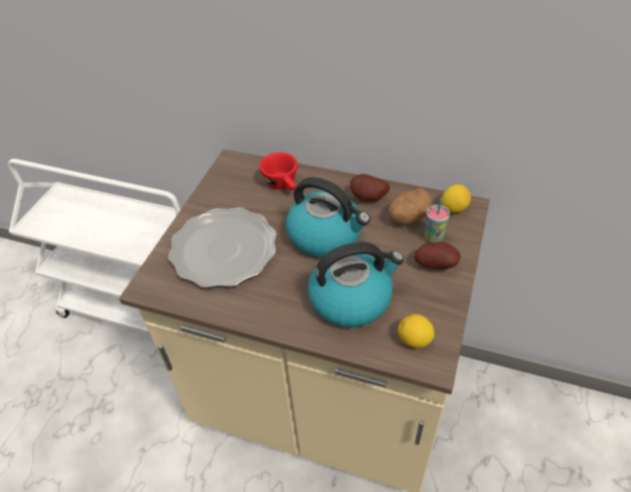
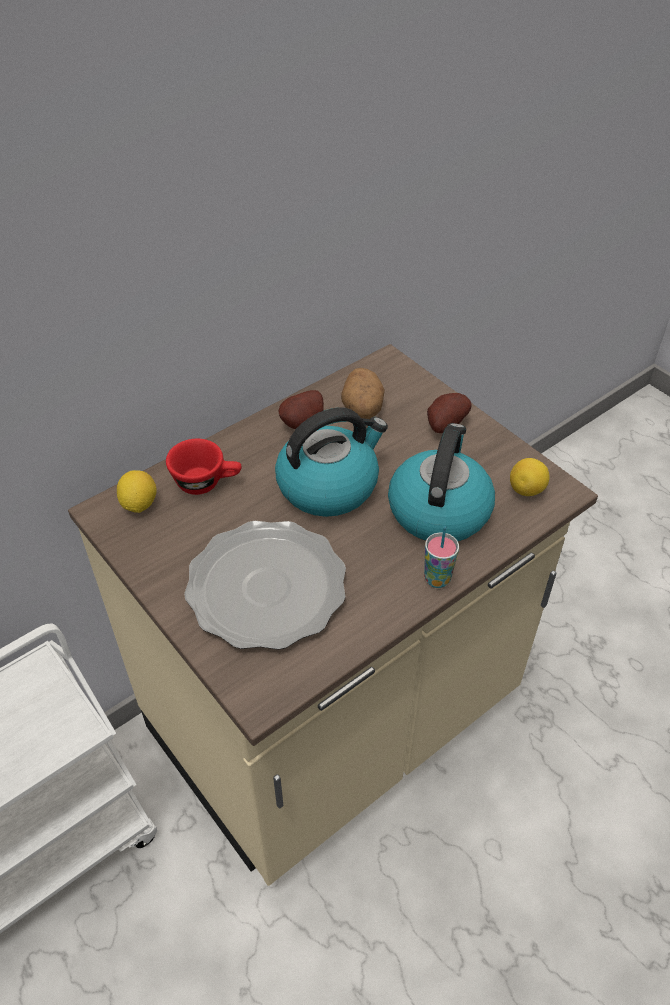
camera: 60 degrees left, 0 degrees up
cup [425,198,450,242] -> cup moved to [424,526,459,588]
lemon [441,184,471,213] -> lemon moved to [117,470,157,513]

